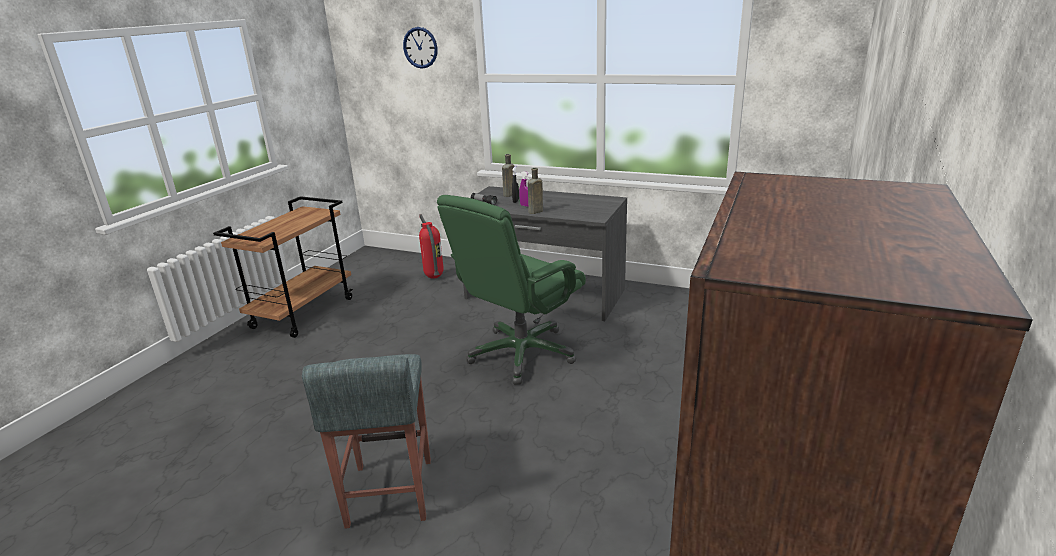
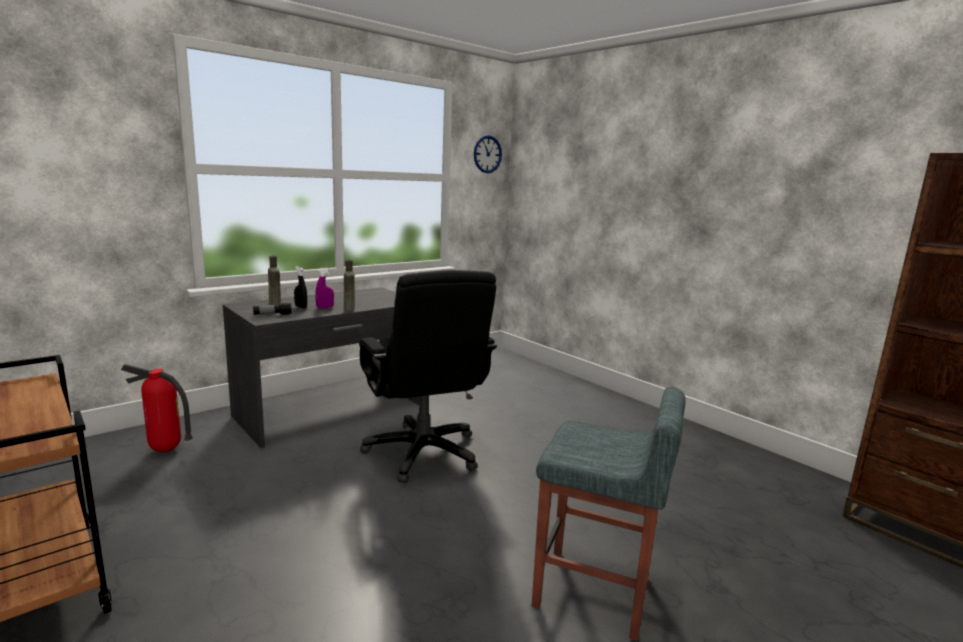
camera: 65 degrees left, 10 degrees down
wall clock [403,27,438,69] -> wall clock moved to [474,135,502,173]
green office chair [437,195,586,385] -> black office chair [359,270,497,483]

